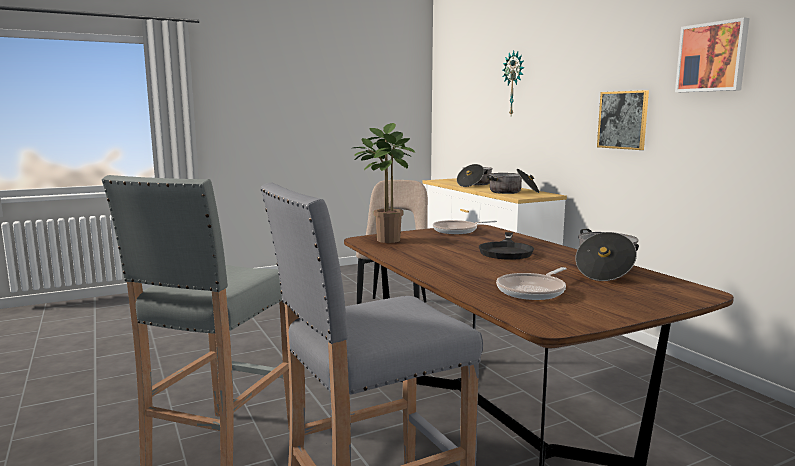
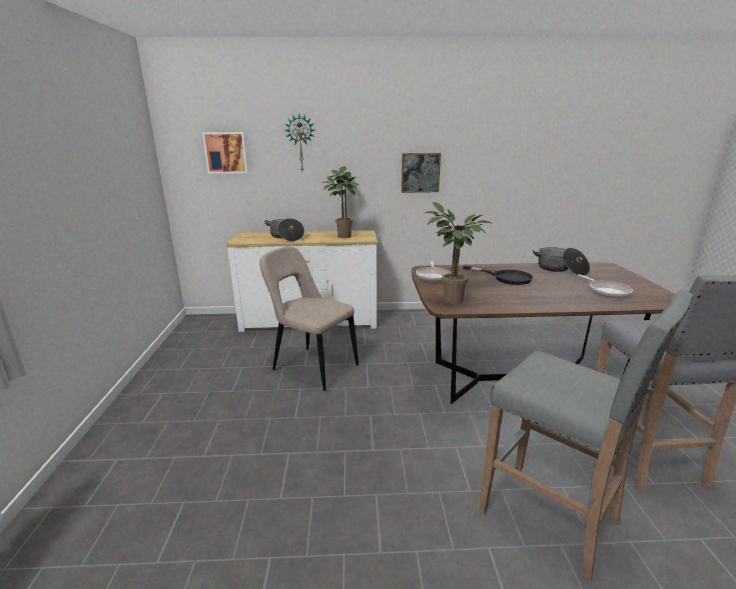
camera: 65 degrees left, 10 degrees up
cooking pot [487,169,539,194] -> potted plant [322,166,359,238]
picture [675,18,750,92] -> picture moved to [202,132,248,174]

